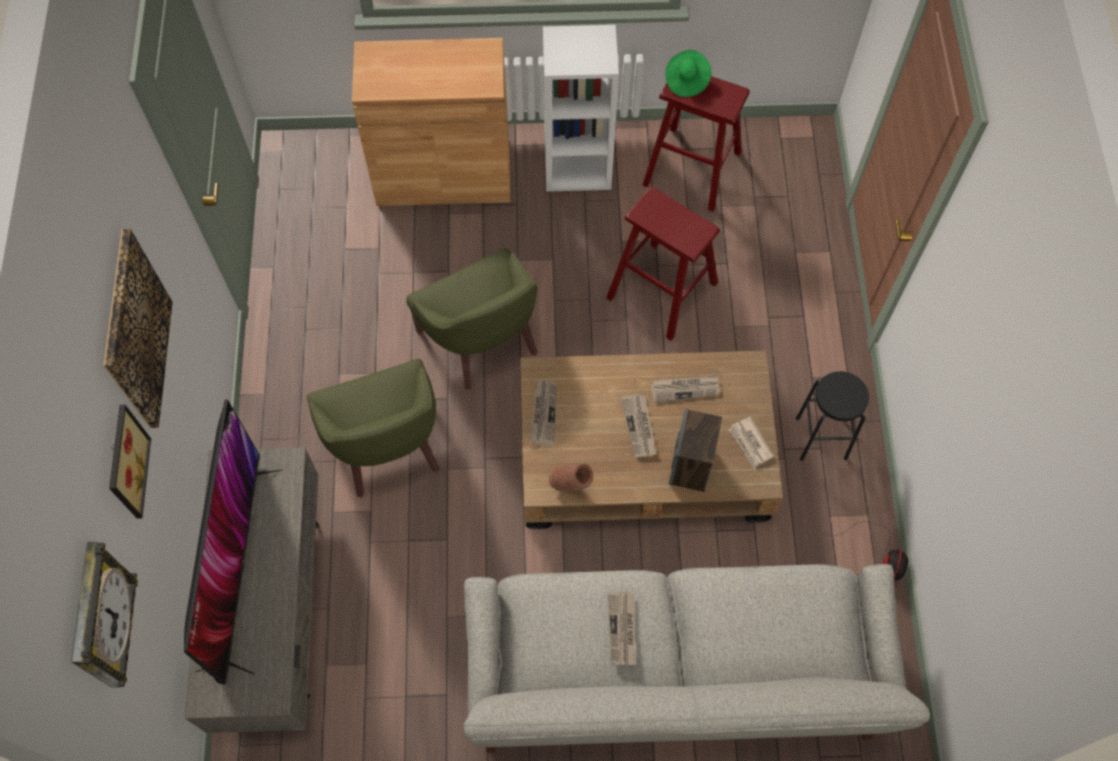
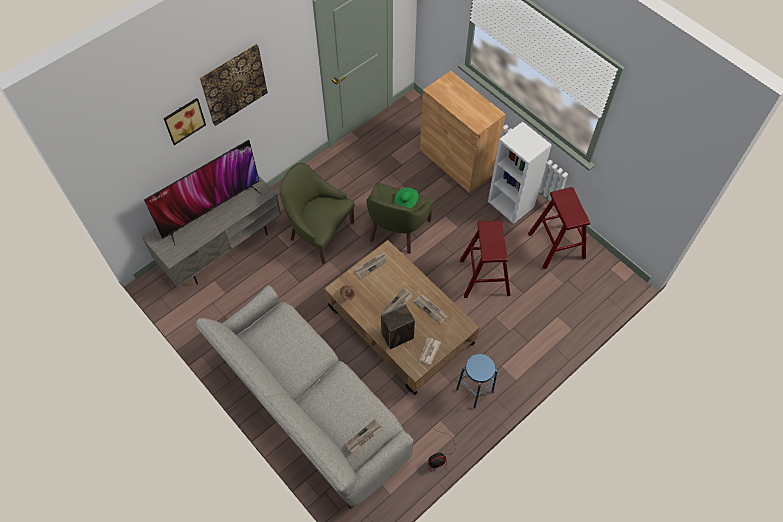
camera: 50 degrees right, 5 degrees down
wall clock [71,542,138,688] -> none
green armchair [307,359,440,497] -> green armchair turned 90 degrees clockwise [280,163,355,264]
newspaper [608,591,635,665] -> newspaper moved to [345,419,383,454]
green hat [665,50,711,97] -> green hat moved to [394,187,419,209]
black stool [796,371,869,461] -> blue stool [456,354,497,408]

